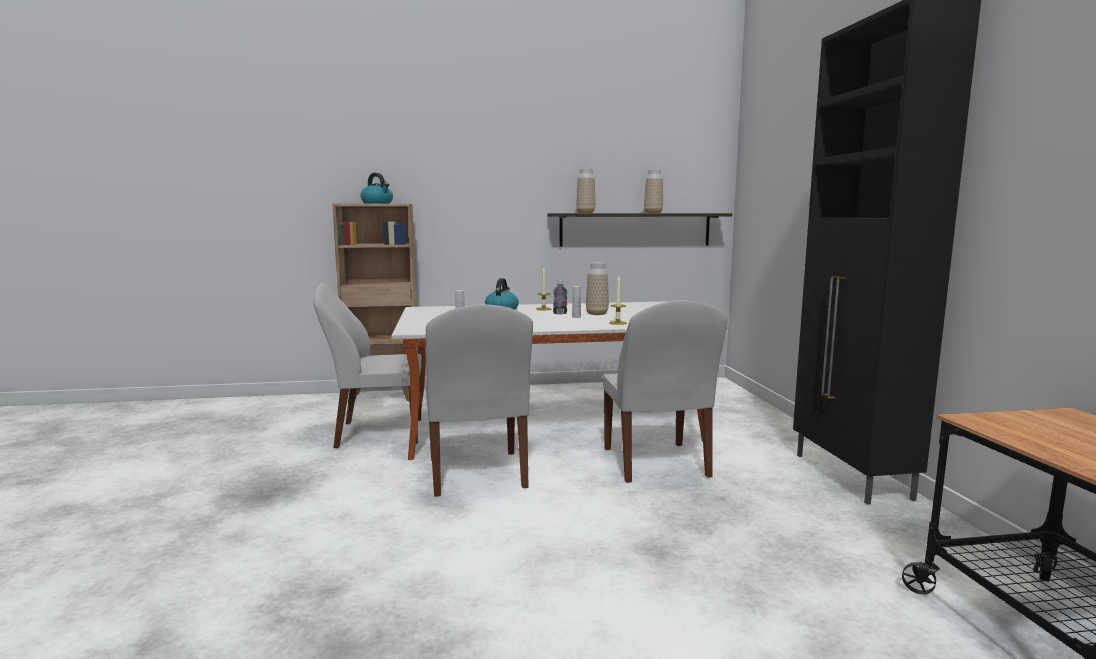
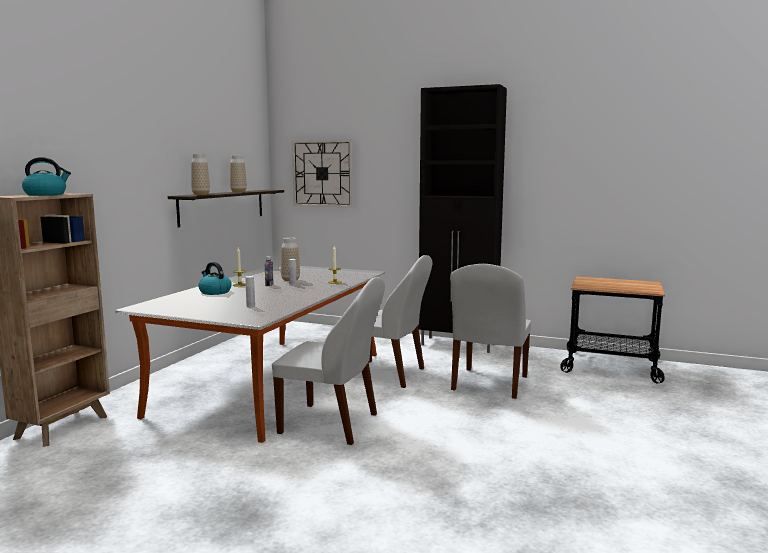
camera: 60 degrees left, 0 degrees up
white chair [314,283,422,448] -> white chair moved to [450,264,531,399]
none -> wall clock [292,140,353,208]

